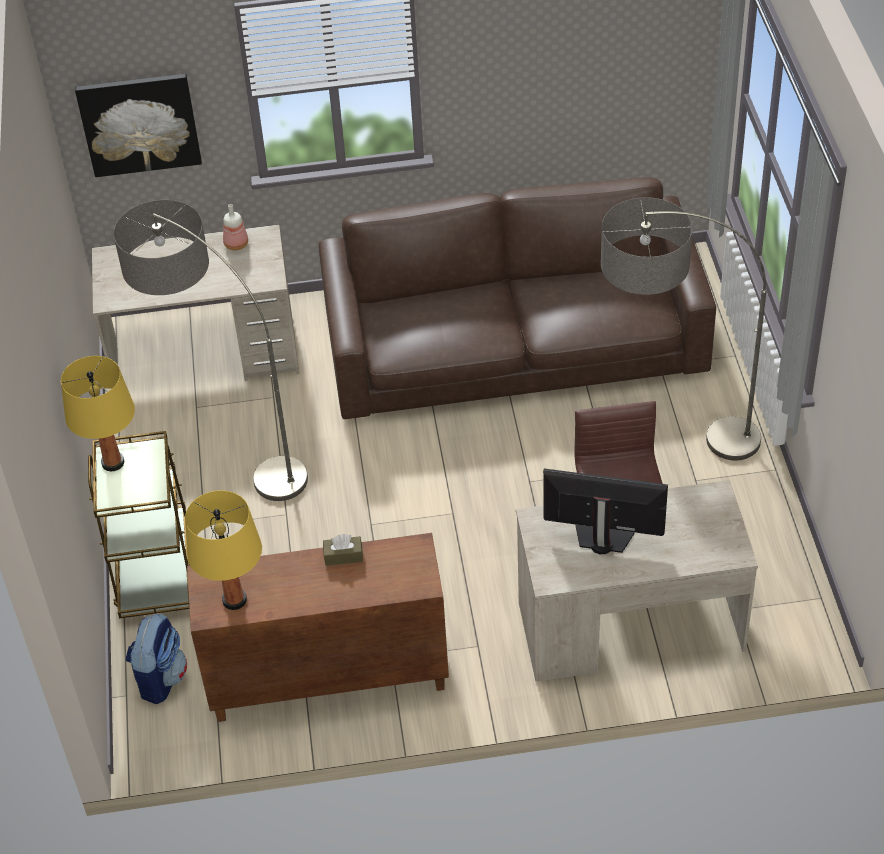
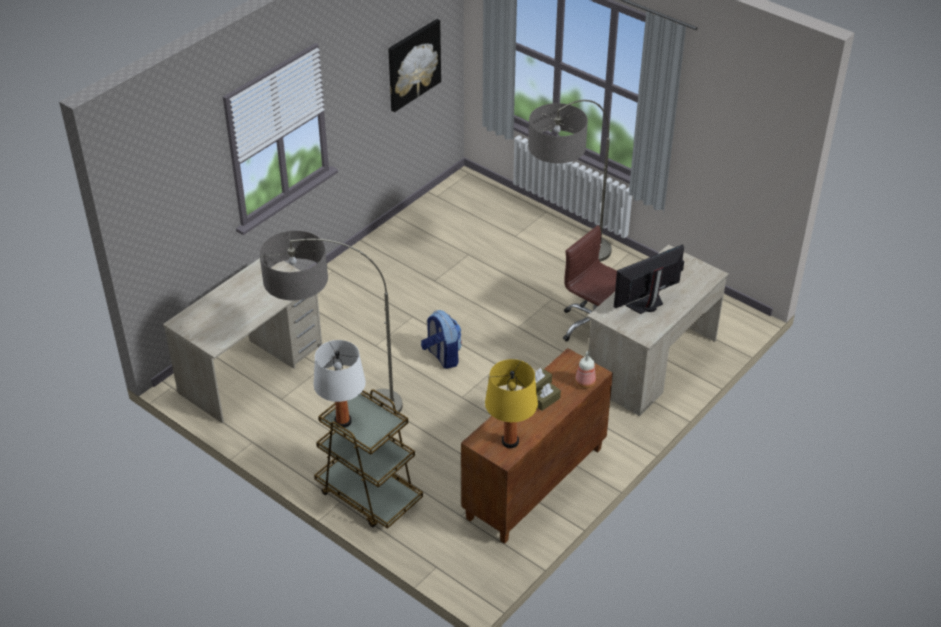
camera: 45 degrees left, 5 degrees down
yellow table lamp [61,356,135,471] -> white table lamp [313,340,366,428]
picture [75,74,202,177] -> picture moved to [388,19,441,112]
backpack [125,614,187,704] -> backpack moved to [421,310,462,369]
bottle [223,204,248,250] -> bottle moved to [575,351,596,388]
brown sofa [319,177,716,419] -> none
none -> brown tissue box [537,383,561,411]

